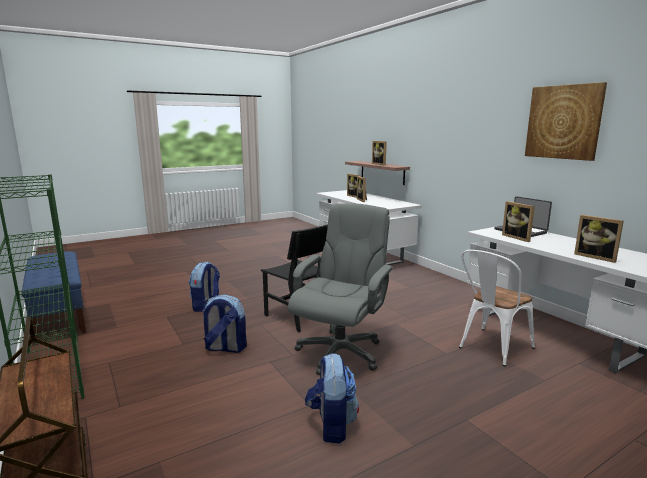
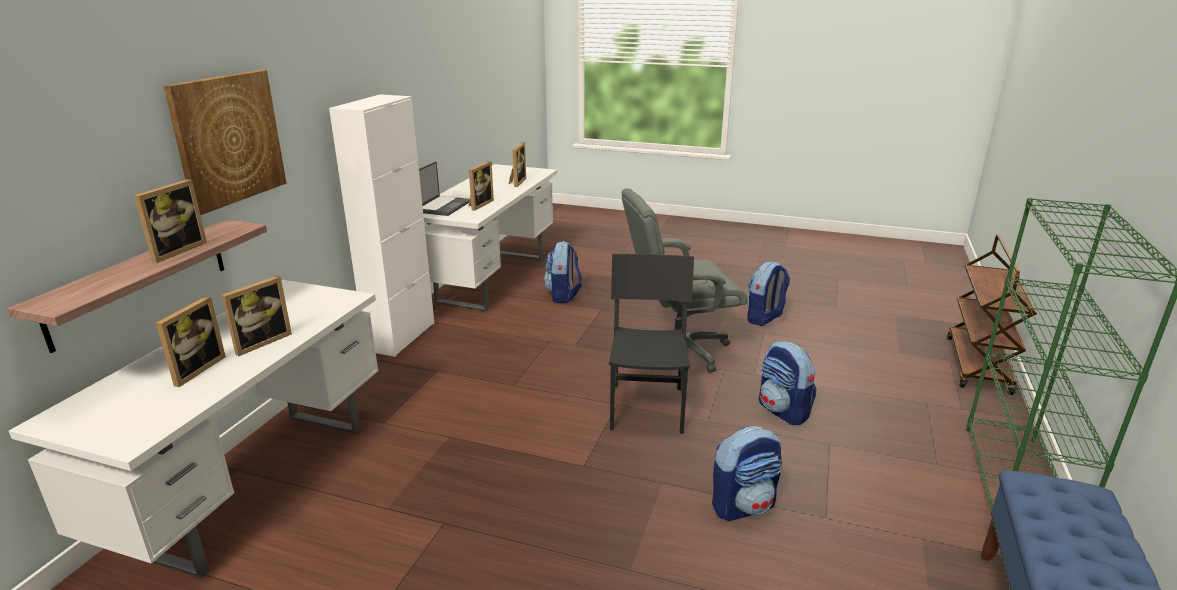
camera: 130 degrees left, 10 degrees up
white chair [459,250,535,366] -> backpack [543,241,582,303]
picture [525,82,607,161] -> picture moved to [164,70,286,215]
none -> white cabinet [329,94,434,357]

